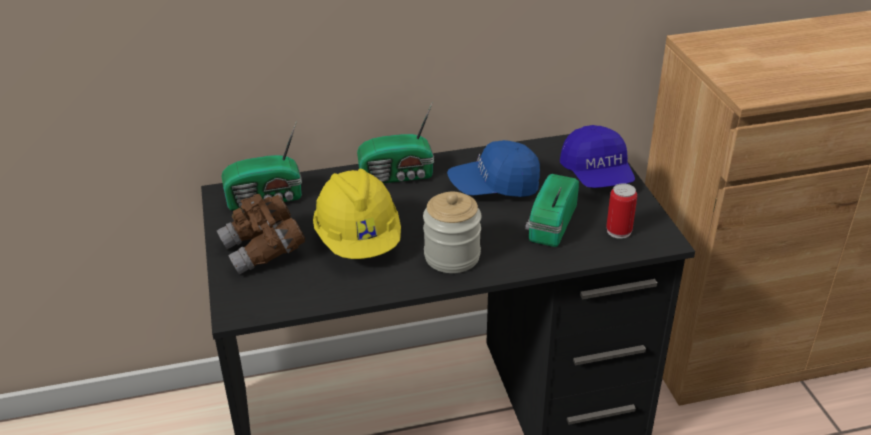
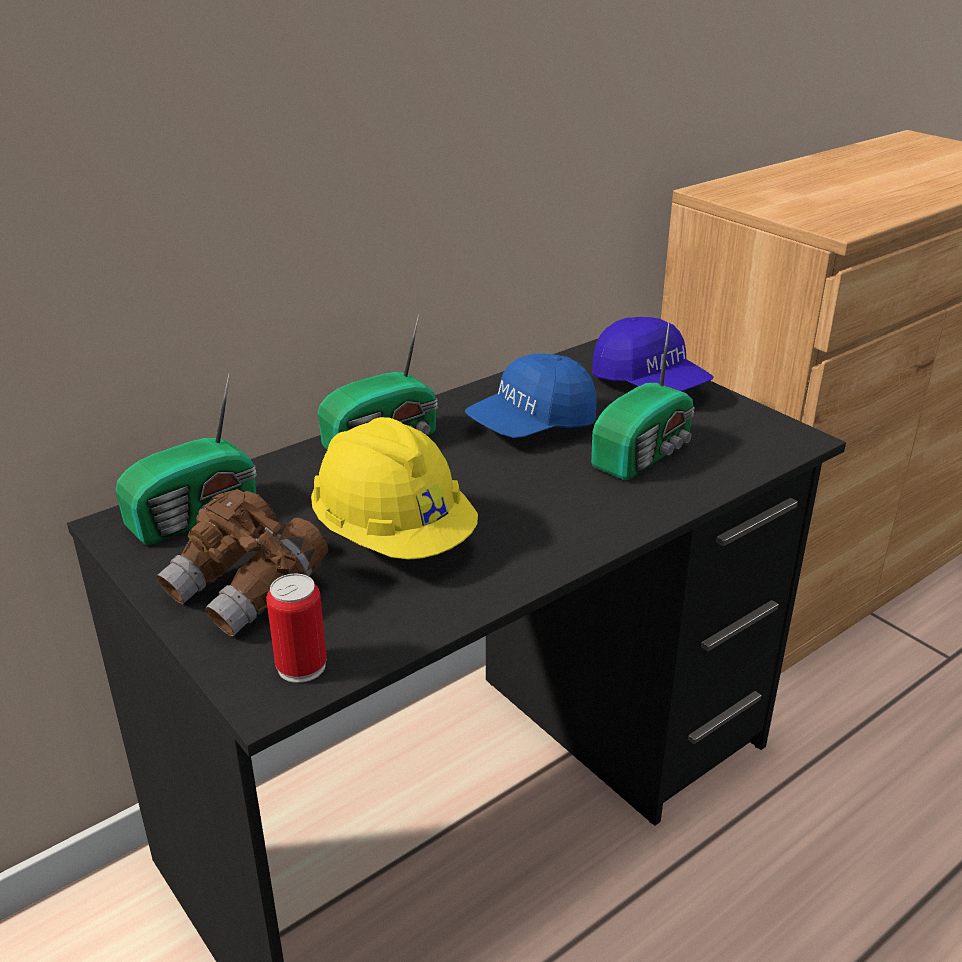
camera: 25 degrees left, 5 degrees down
jar [423,192,481,273] -> none
radio [525,174,579,247] -> radio turned 135 degrees counterclockwise [591,322,694,480]
can [606,183,637,239] -> can moved to [266,574,327,683]

